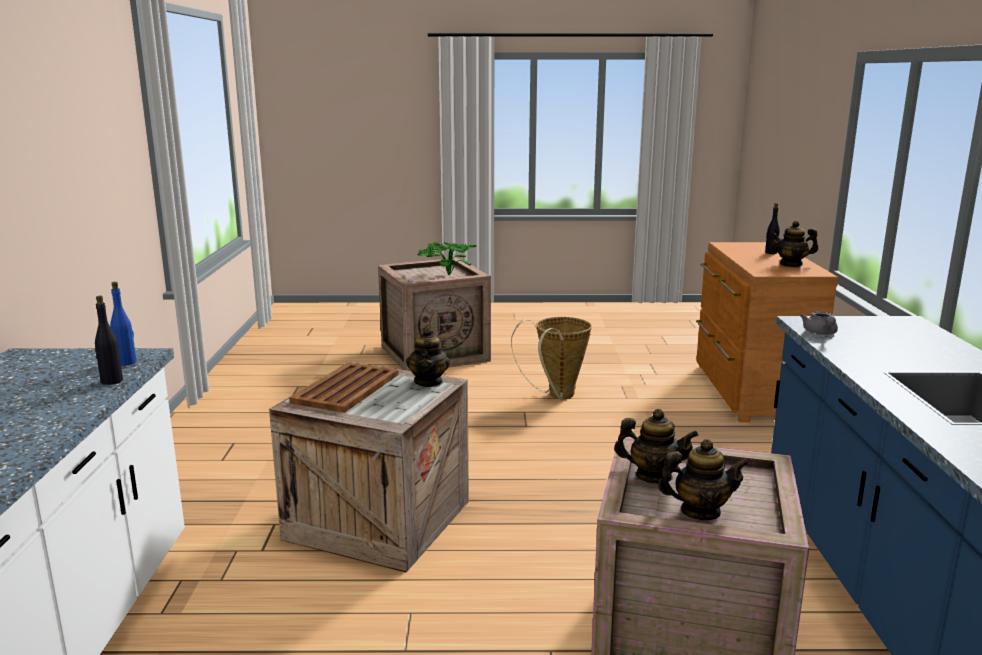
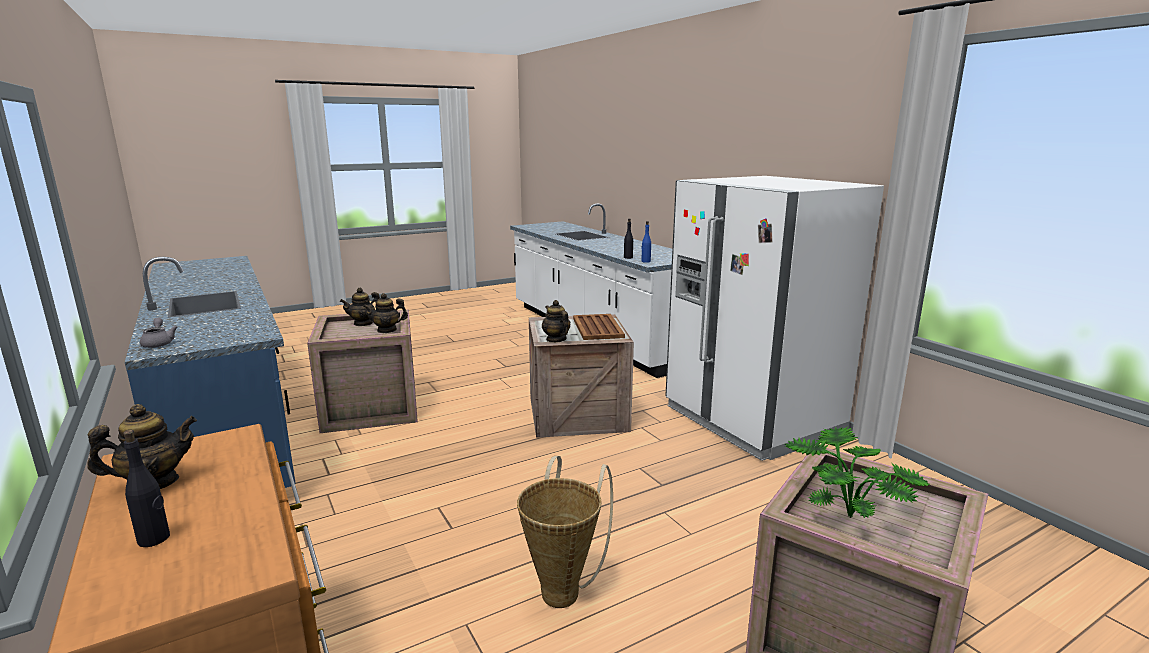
camera: 150 degrees right, 0 degrees up
grey teapot [800,311,838,335] -> grey teapot moved to [140,318,178,348]
none -> white fridge [665,176,884,461]

